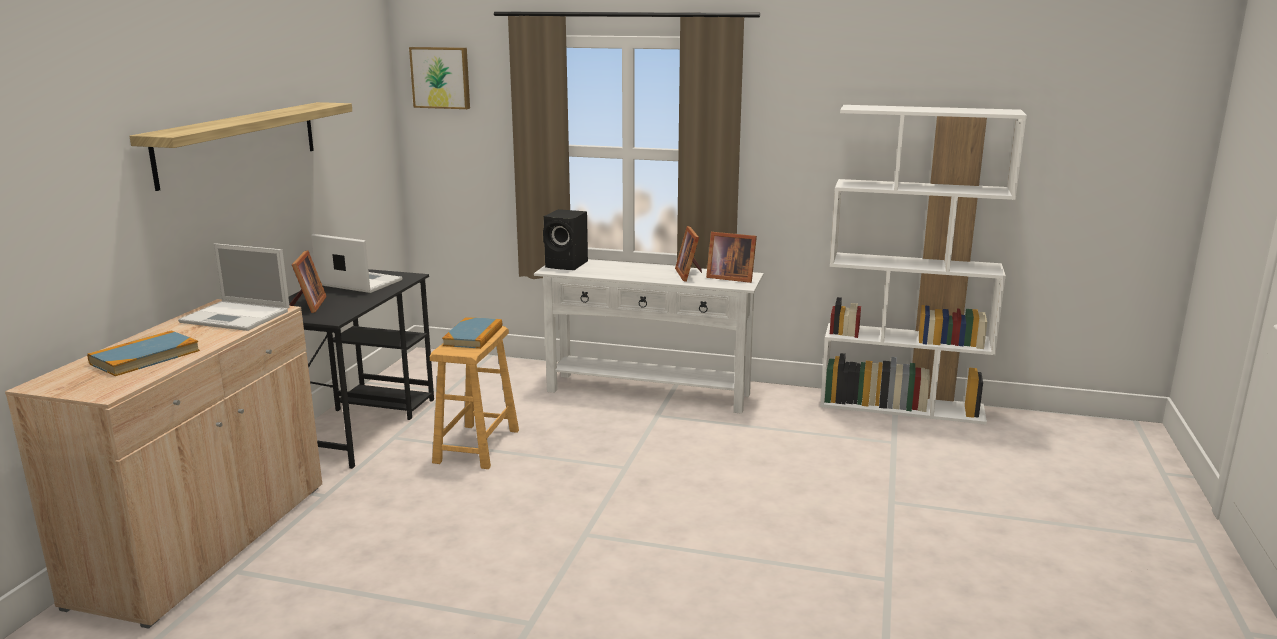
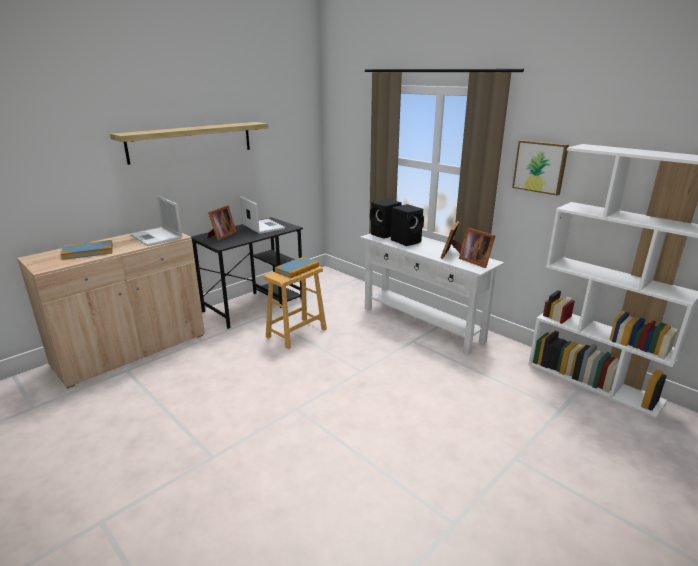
camera: 30 degrees right, 5 degrees up
picture [409,47,470,109] -> picture moved to [512,140,569,196]
none -> black speaker [391,204,424,246]

